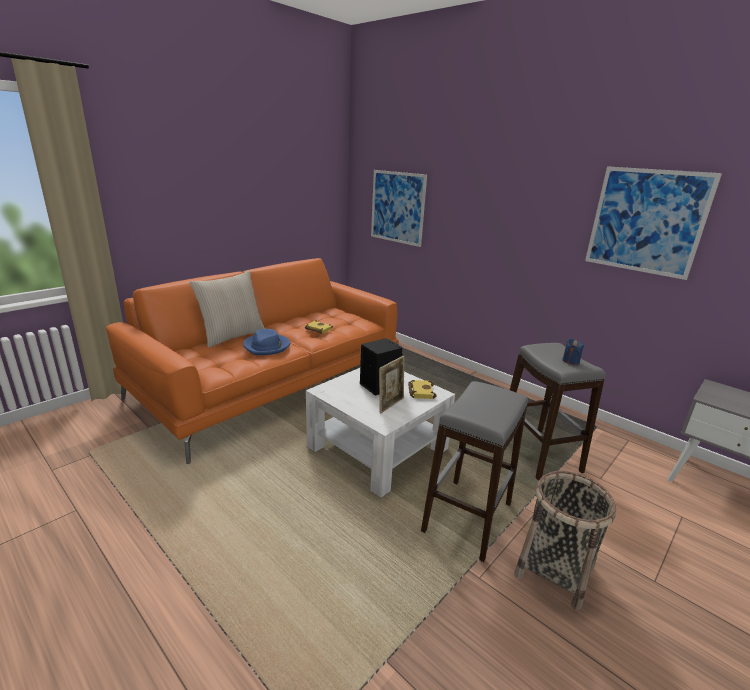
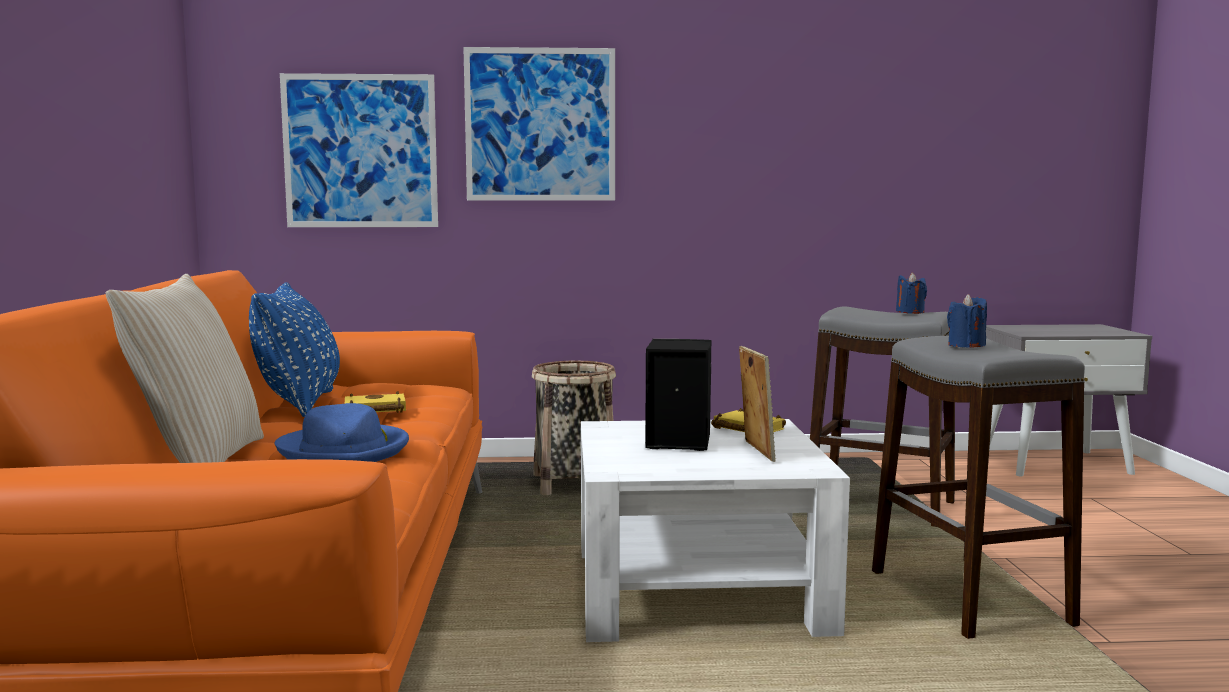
camera: 45 degrees left, 15 degrees down
basket [514,471,616,610] -> basket moved to [532,361,616,495]
picture [585,166,722,280] -> picture moved to [463,47,615,201]
none -> blue pillow [249,282,340,417]
none -> blue candle [947,294,987,348]

